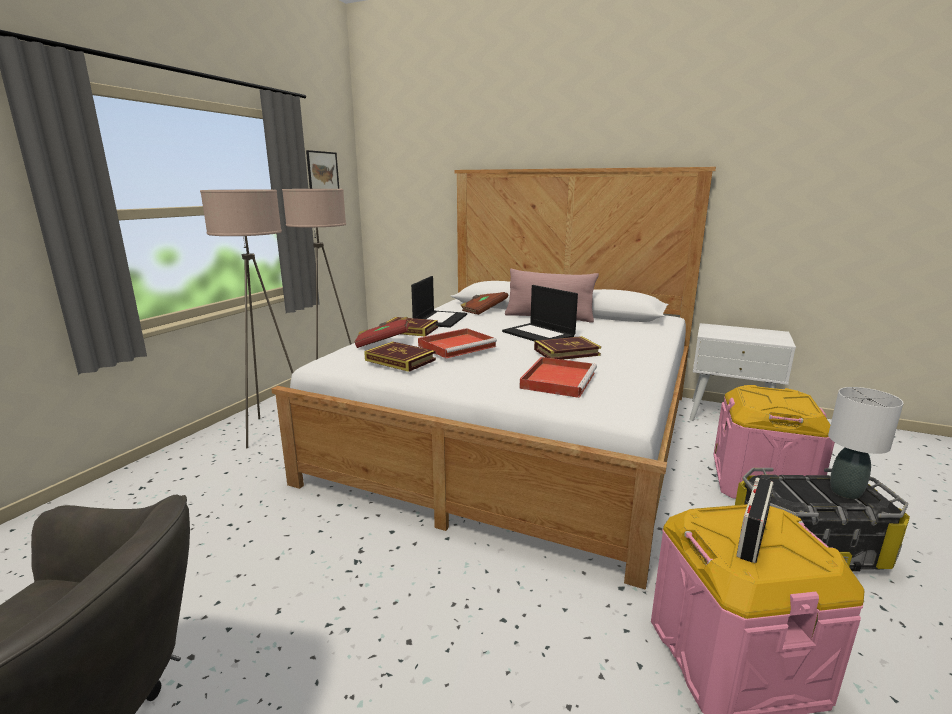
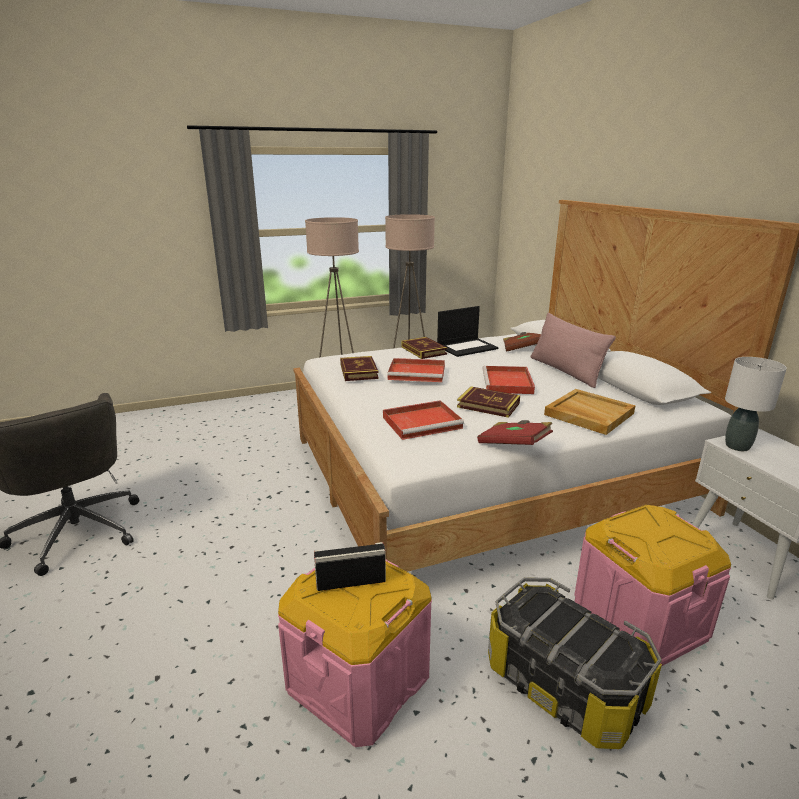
camera: 45 degrees right, 5 degrees up
picture [306,150,339,189] -> none
red book [355,317,409,348] -> red book moved to [477,420,553,445]
laptop [502,285,578,341] -> red tray [482,366,535,394]
white table lamp [828,387,904,499] -> white table lamp moved to [725,357,787,451]
none -> beige tray [544,389,636,435]

